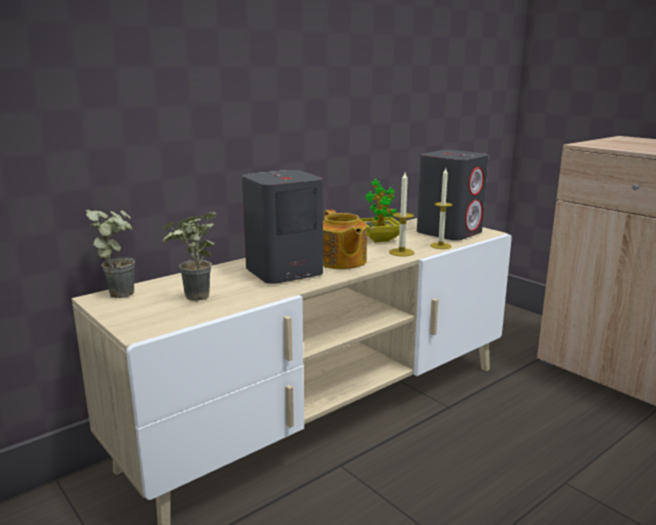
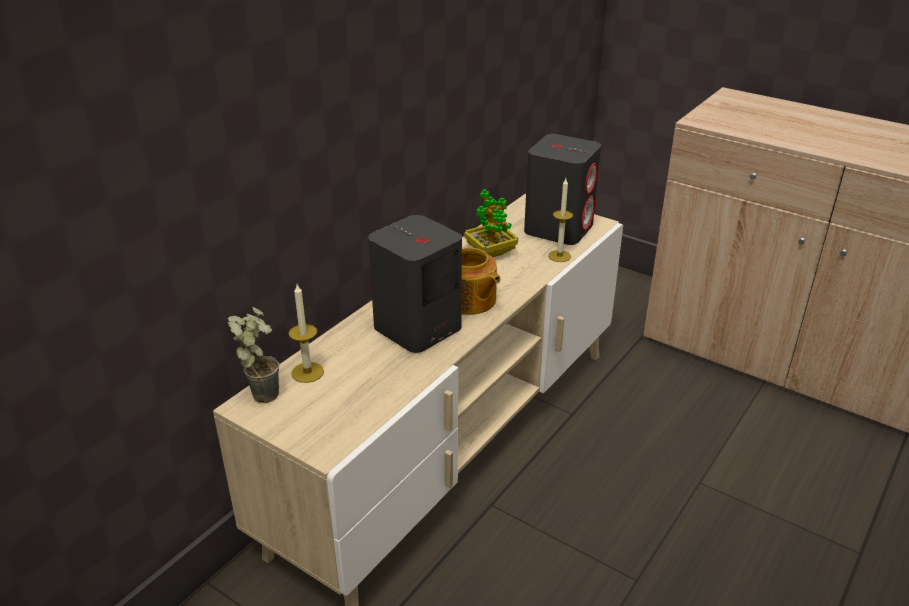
camera: 15 degrees left, 15 degrees up
potted plant [163,211,216,301] -> none
candle [389,173,414,256] -> candle moved to [289,284,324,383]

